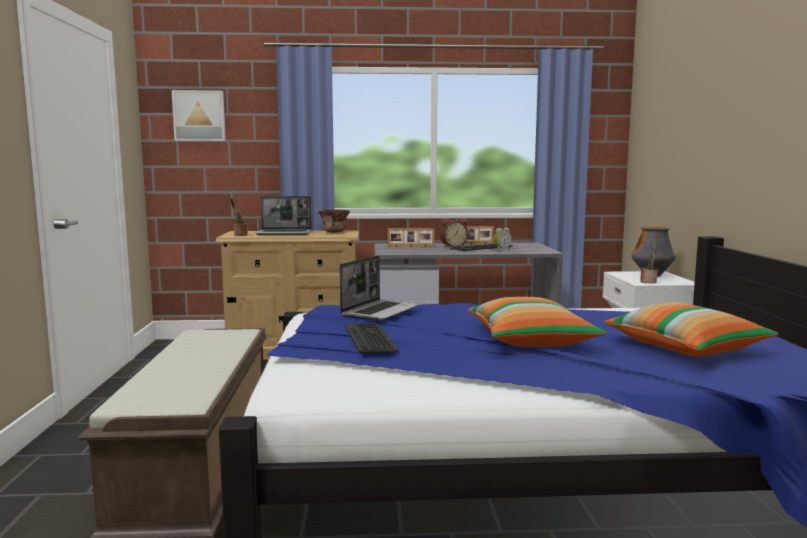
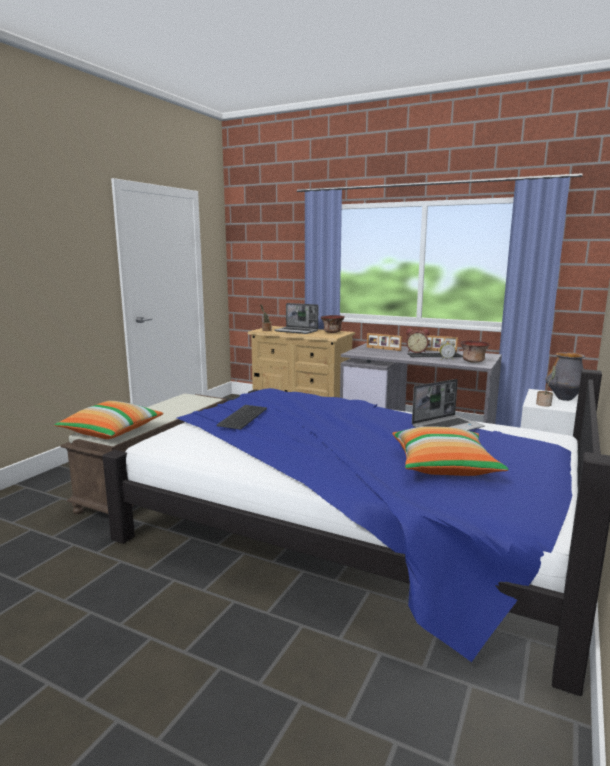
camera: 30 degrees right, 5 degrees up
picture [172,90,226,141] -> none
laptop [339,255,419,321] -> laptop moved to [412,379,485,431]
pillow [468,297,606,347] -> pillow moved to [54,401,164,439]
none -> bowl [460,341,491,363]

